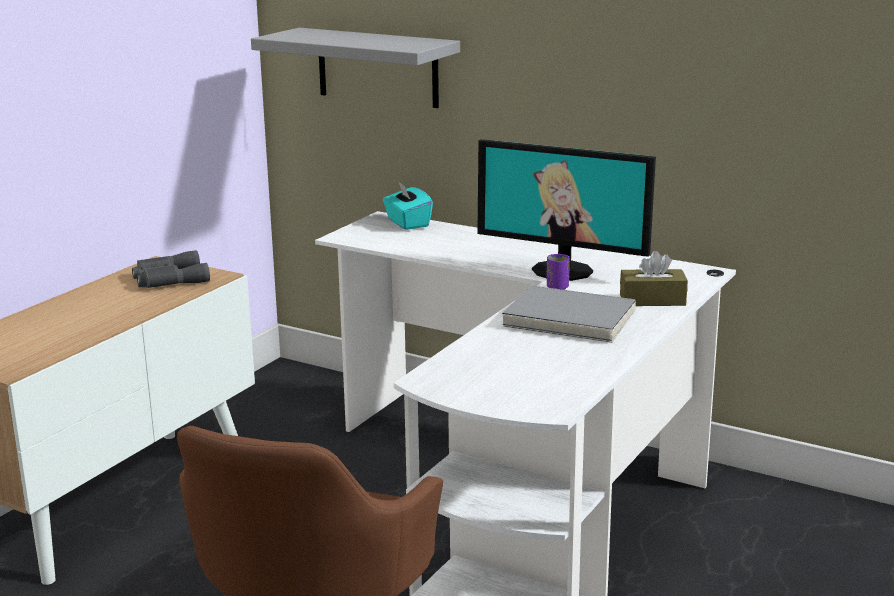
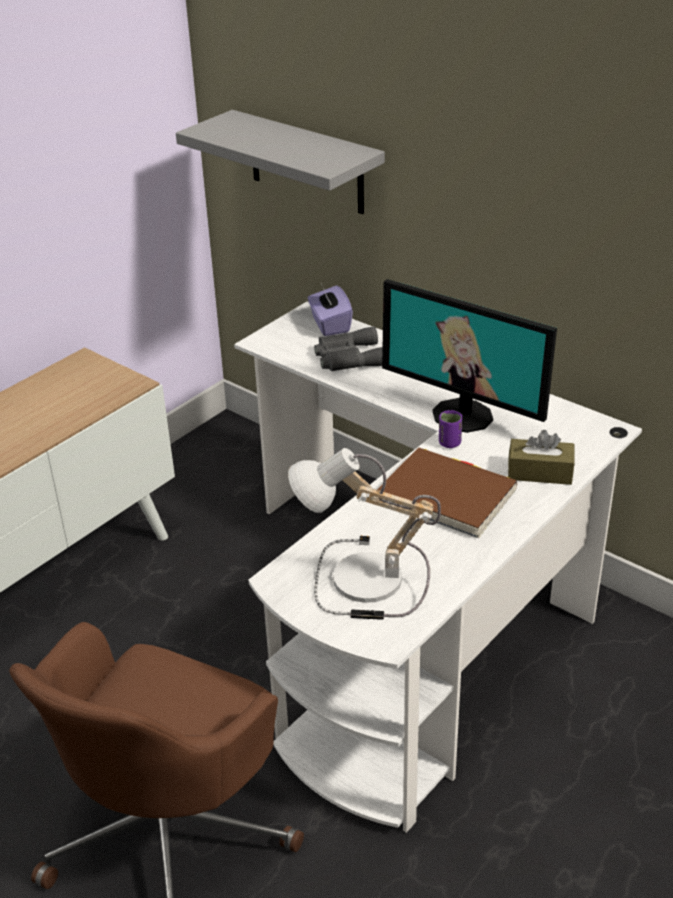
camera: 10 degrees right, 15 degrees up
grey binoculars [132,250,210,288] -> grey binoculars moved to [314,327,383,371]
turquoise tissue box [383,181,433,230] -> purple tissue box [308,283,353,336]
grey book [502,285,636,343] -> brown book [377,447,517,539]
none -> table lamp [288,448,441,620]

